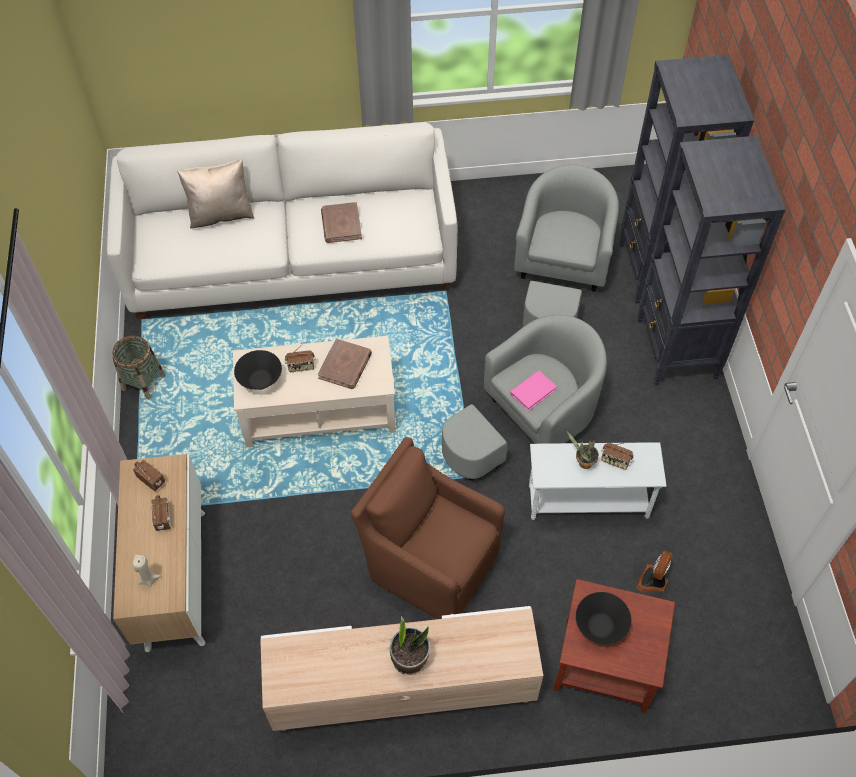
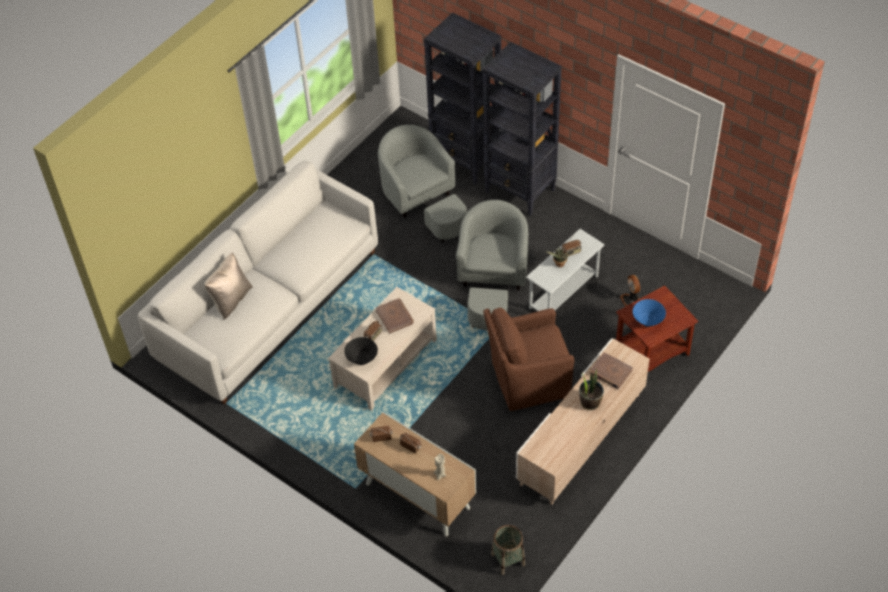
camera: 45 degrees left, 5 degrees down
basket [112,336,165,400] -> basket moved to [491,525,525,575]
brown book [321,202,362,243] -> brown book moved to [590,352,633,389]
pink book [510,371,557,411] -> none
black bowl [576,592,631,645] -> blue bowl [633,299,666,327]

